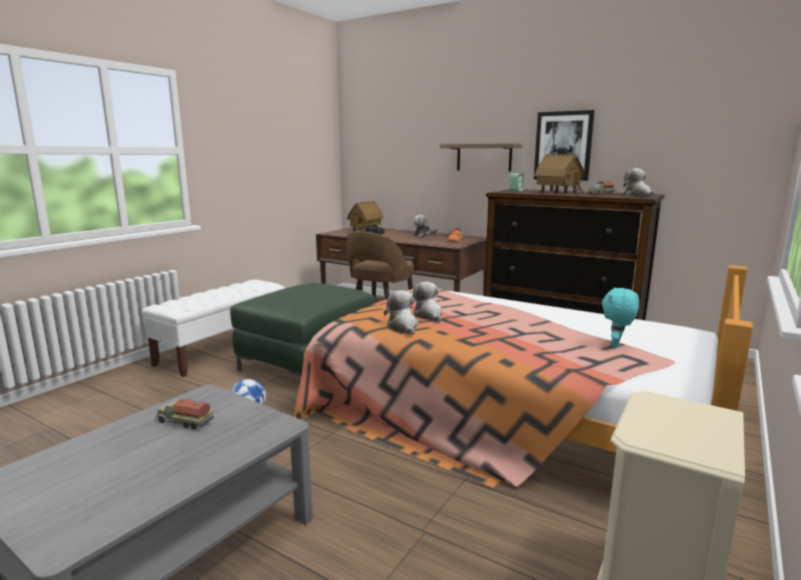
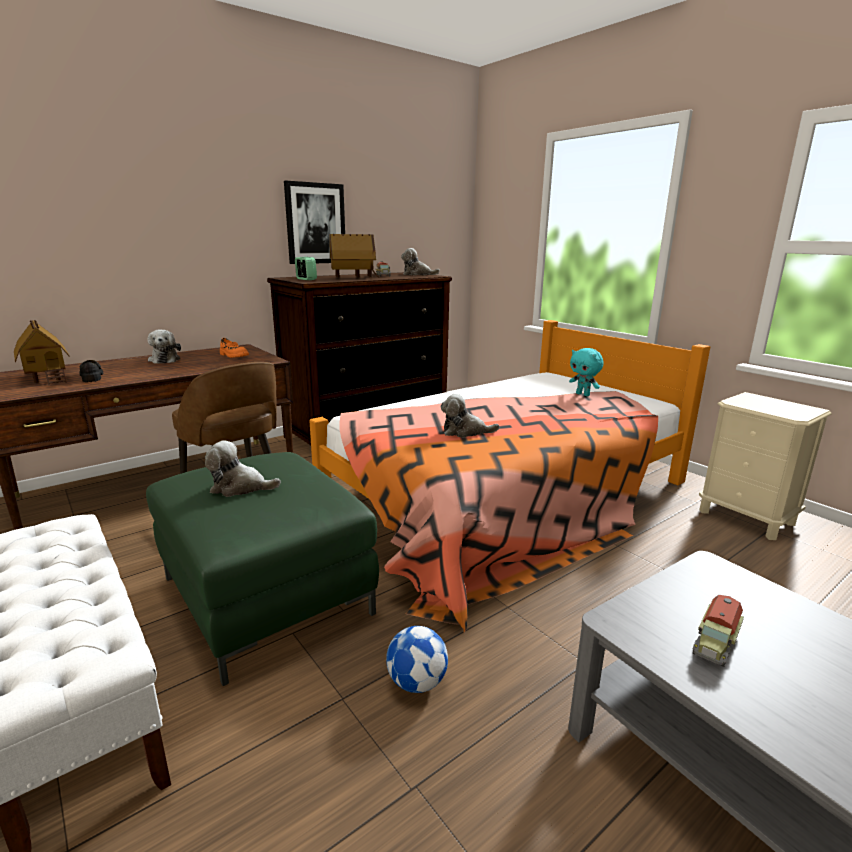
camera: 70 degrees left, 5 degrees up
plush toy [384,290,418,335] -> plush toy moved to [205,441,281,497]
shelf [440,143,522,171] -> none

